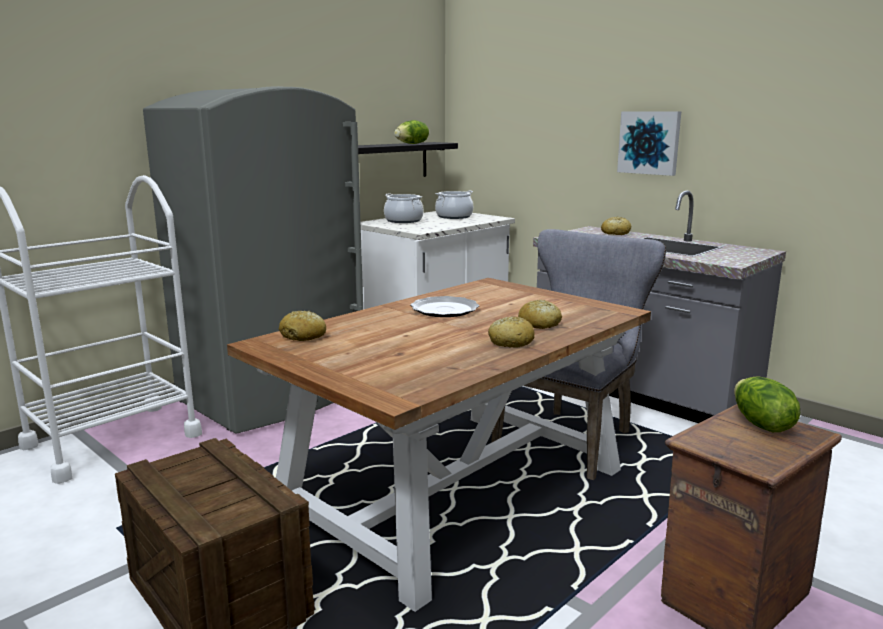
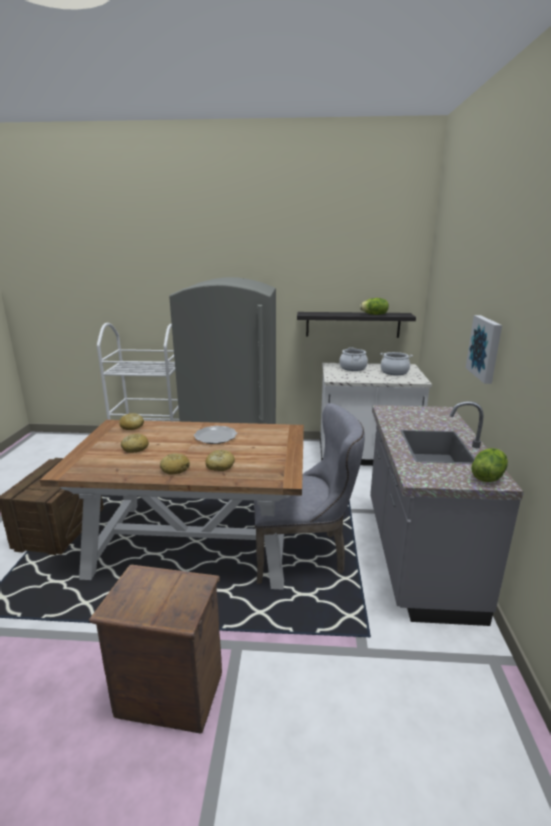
camera: 50 degrees right, 5 degrees up
bread [601,216,631,235] -> bread moved to [121,434,149,453]
lettuce [734,377,800,432] -> lettuce moved to [471,448,508,482]

